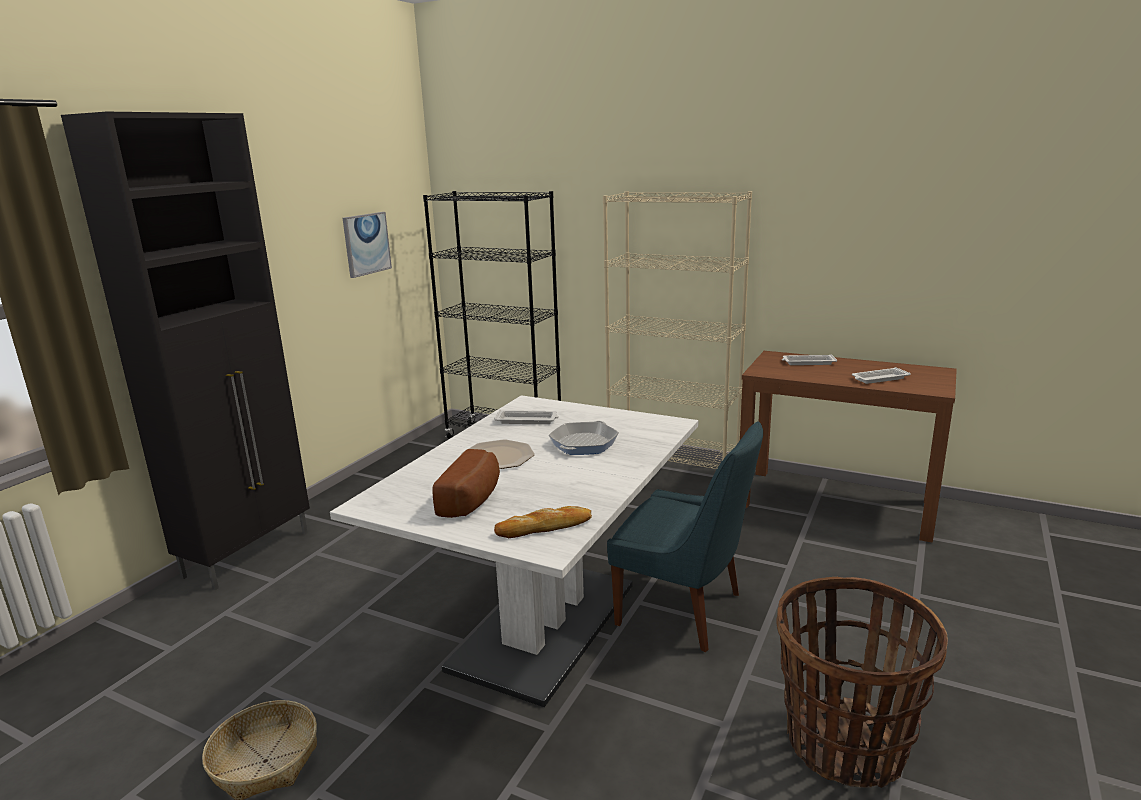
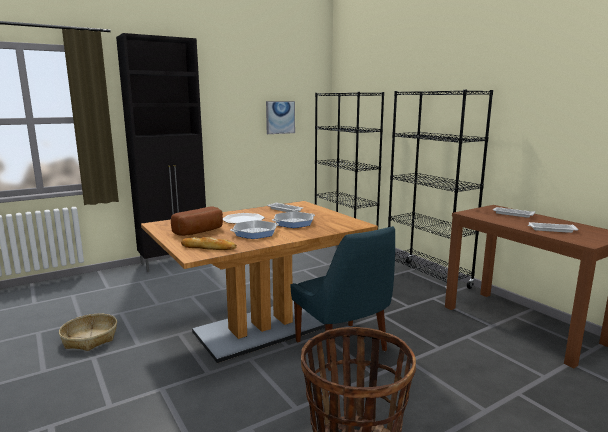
camera: 30 degrees right, 5 degrees down
white dining table [330,395,698,707] -> brown dining table [141,201,378,363]
beige bookcase [603,191,752,469] -> black bookcase [388,90,493,289]
none -> frying pan [230,220,279,239]

